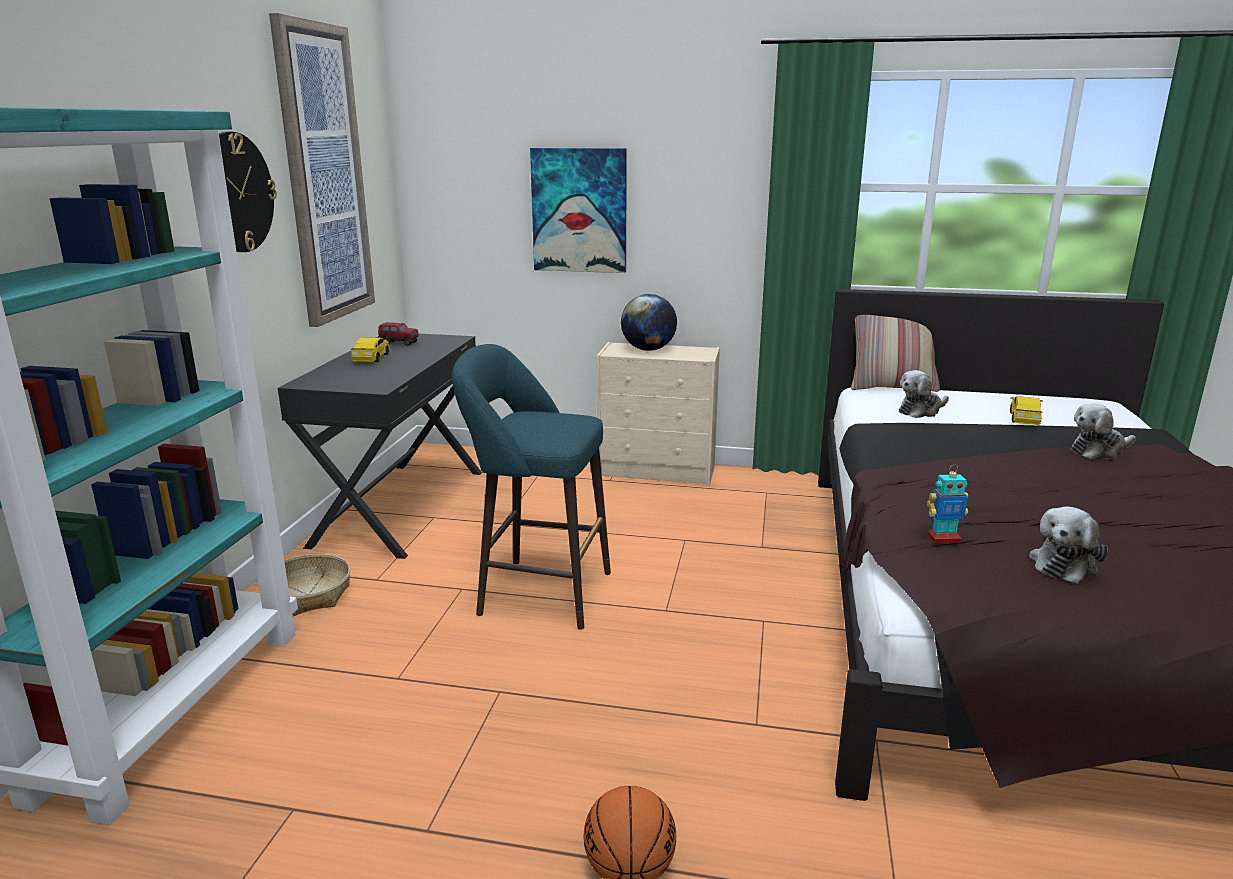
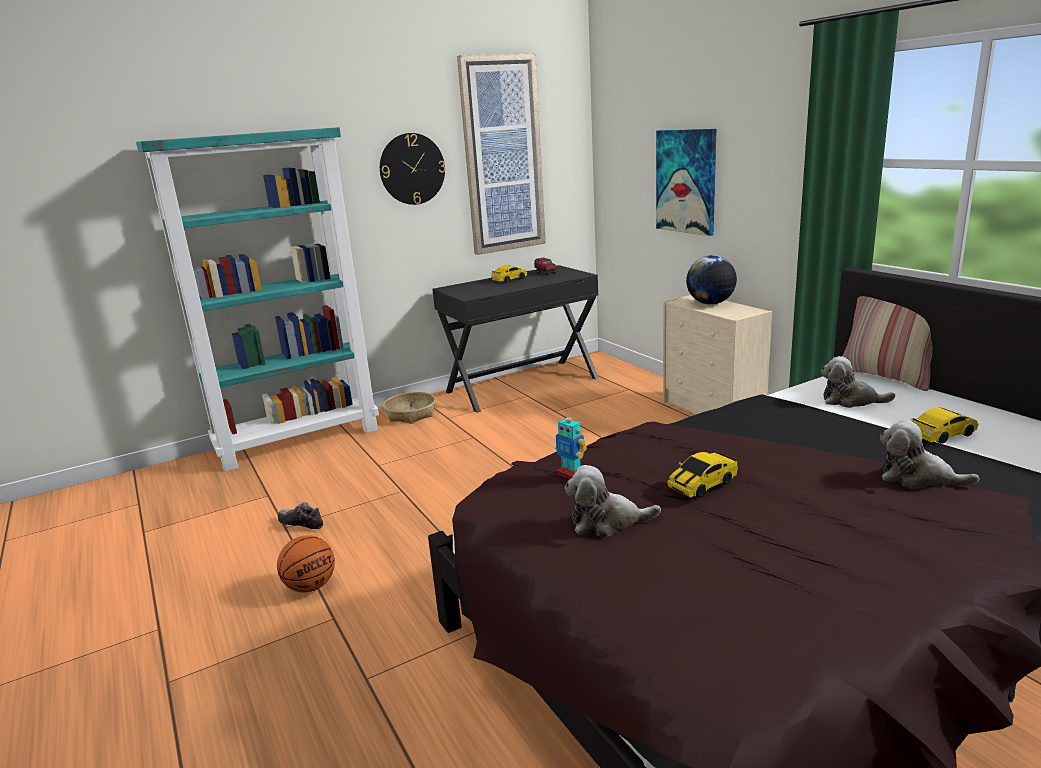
camera: 50 degrees right, 0 degrees up
turquoise stool [452,344,611,630] -> none
none -> shoe [278,502,323,529]
none -> toy car [667,451,738,498]

